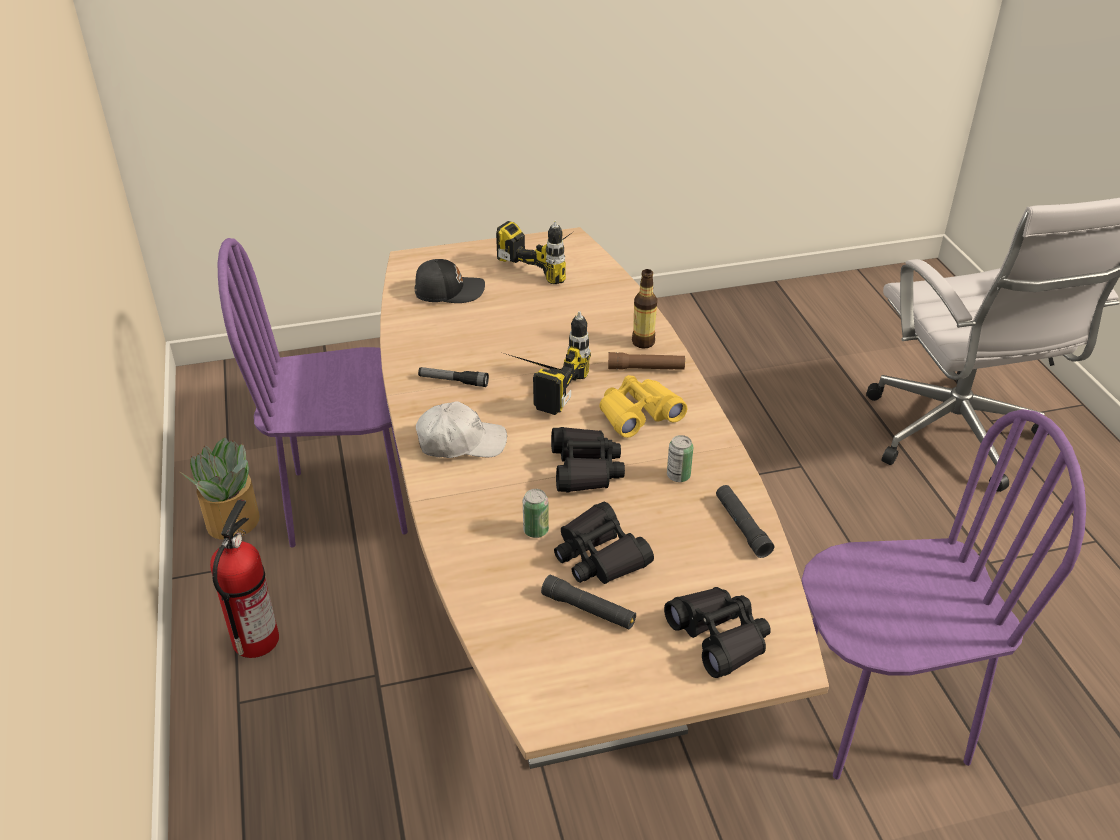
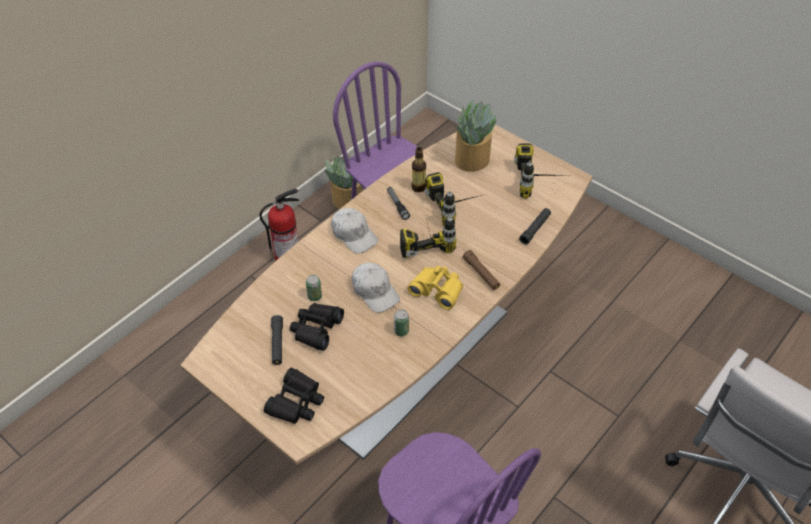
camera: 55 degrees right, 10 degrees up
black cap [415,259,485,303] -> potted plant [454,100,496,172]
black binoculars [551,427,625,492] -> white cap [352,263,400,313]
bottle [632,269,657,348] -> bottle moved to [412,147,426,192]
black flashlight [716,485,774,558] -> black flashlight moved to [519,208,551,245]
none -> power drill [425,172,481,227]

